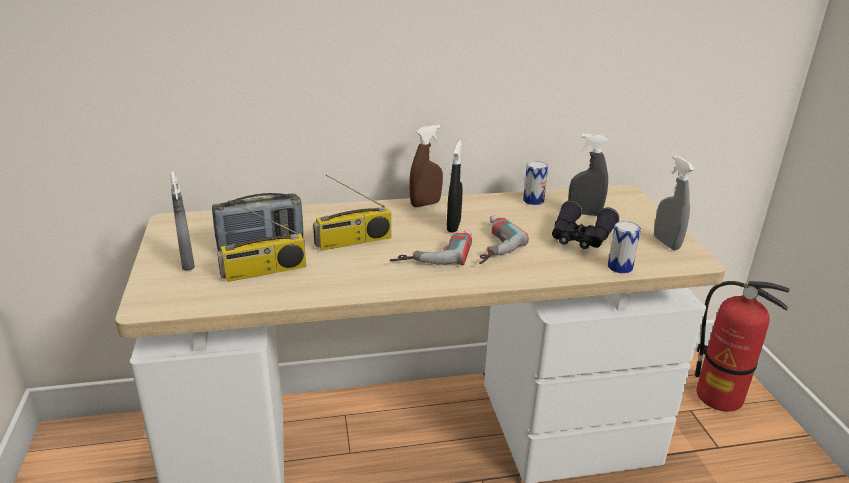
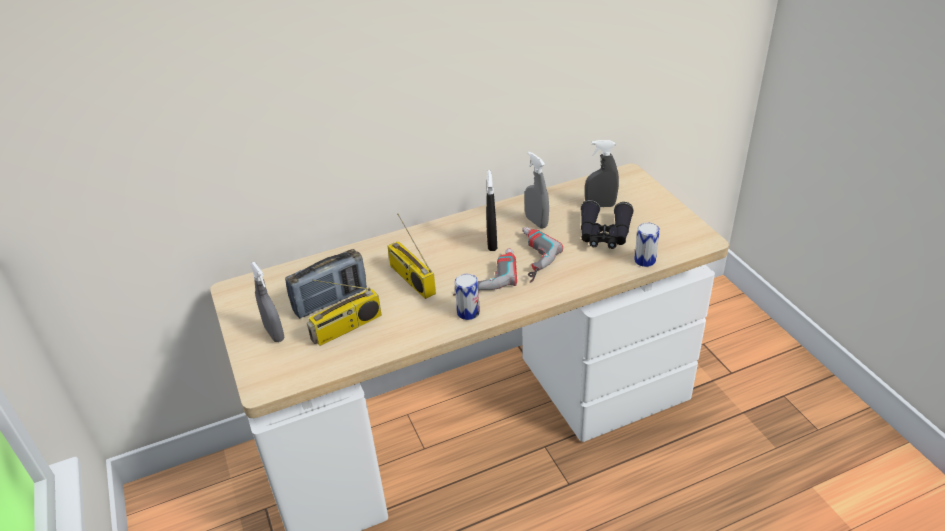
camera: 10 degrees left, 10 degrees up
radio [313,175,391,250] -> radio turned 90 degrees clockwise [387,214,436,299]
brown spray bottle [409,125,443,207] -> none
can [523,161,548,205] -> can moved to [455,274,480,320]
grey spray bottle [654,155,694,250] -> grey spray bottle moved to [524,152,549,229]
fire extinguisher [695,281,790,412] -> none

